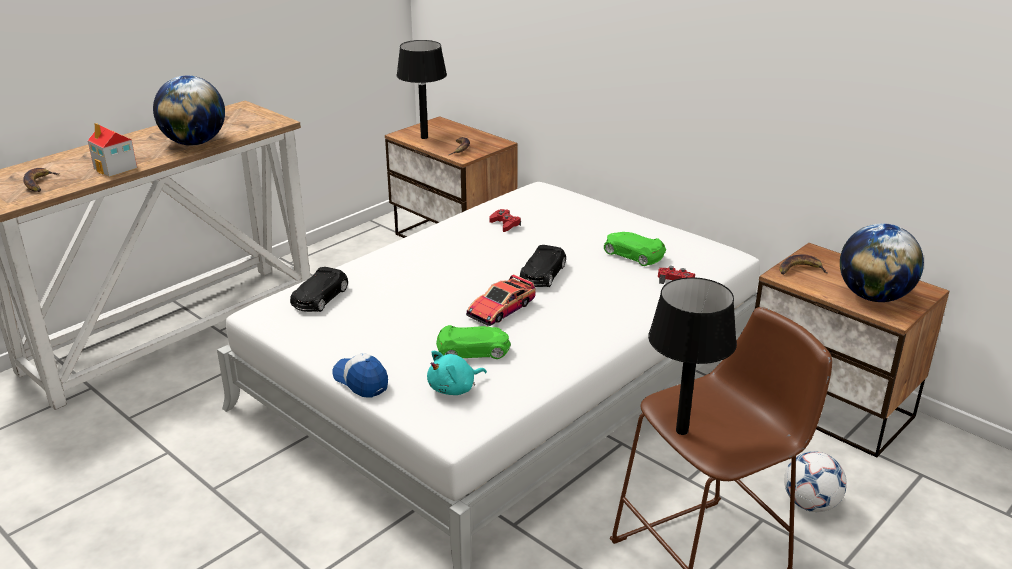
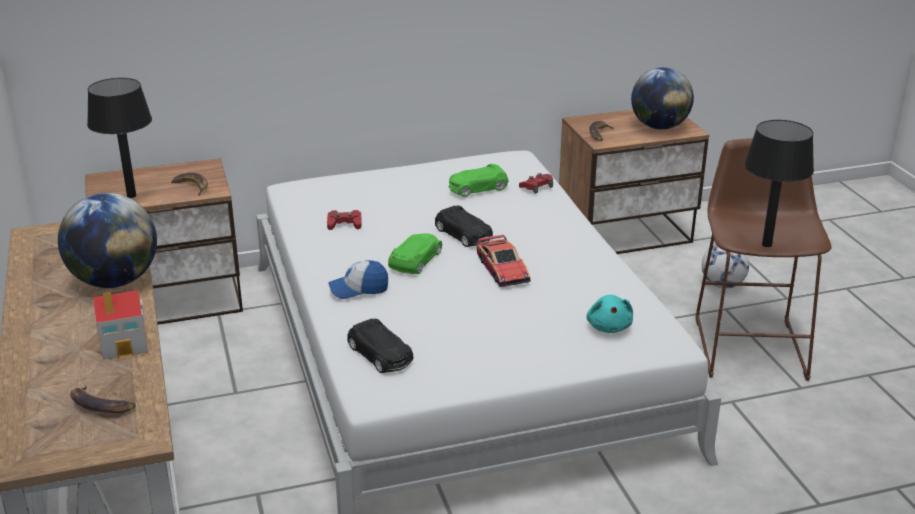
camera: 60 degrees left, 0 degrees up
cap [332,353,388,398] -> cap moved to [328,260,388,299]
green toy car [436,325,511,359] -> green toy car moved to [388,233,442,274]

